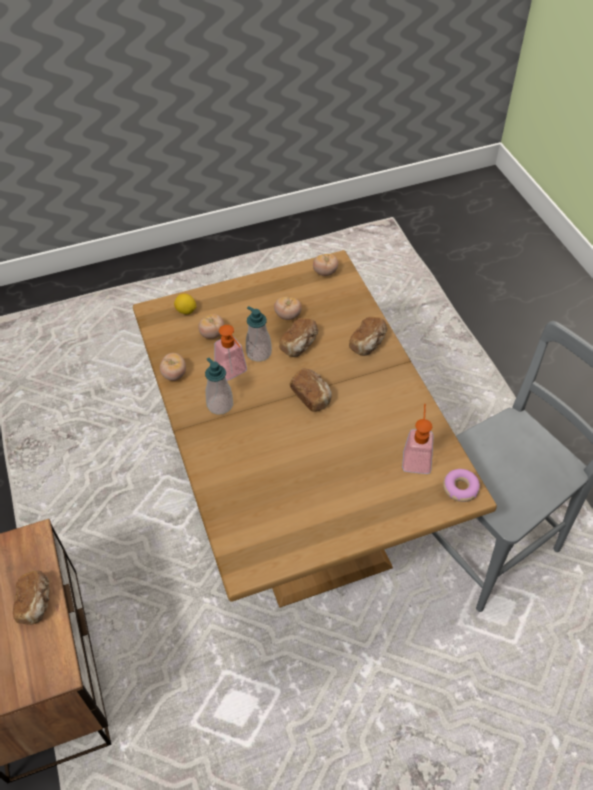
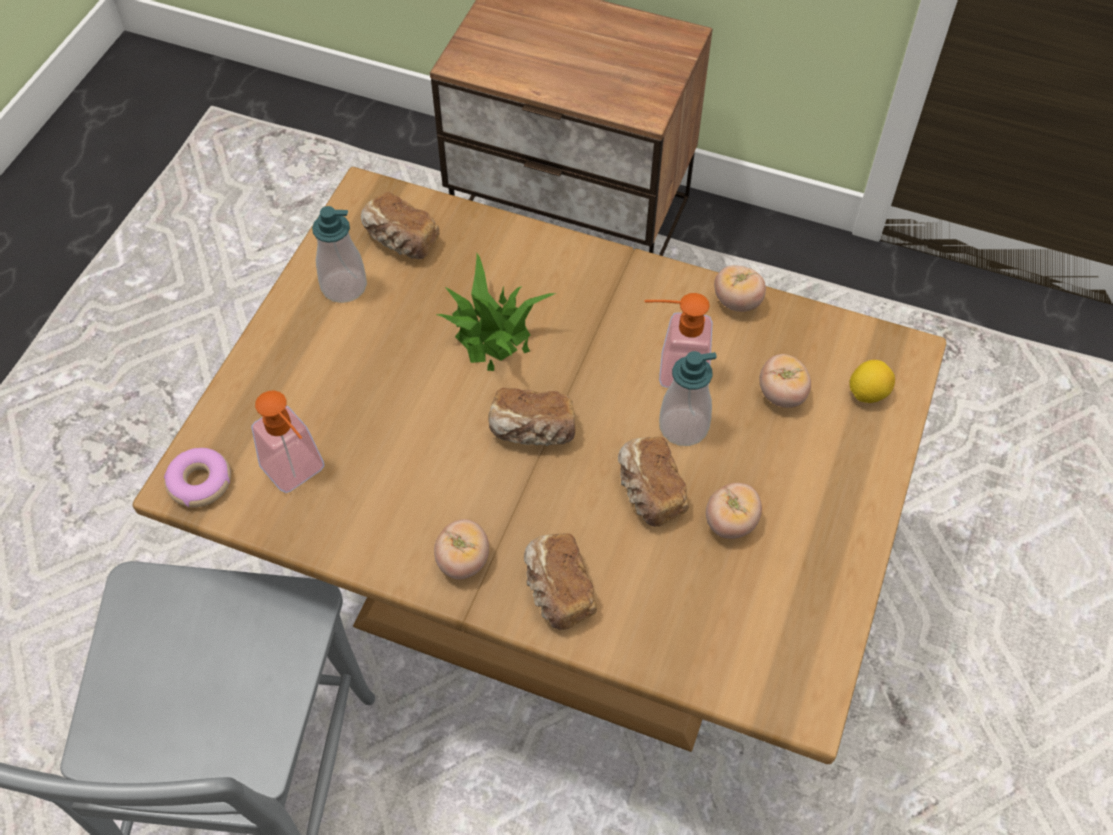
camera: 130 degrees right, 5 degrees up
bread [13,570,50,625] -> bread moved to [361,192,440,259]
soap dispenser [205,358,233,415] -> soap dispenser moved to [312,206,367,303]
tomato [313,254,338,276] -> tomato moved to [434,519,489,580]
none -> potted plant [435,253,556,371]

